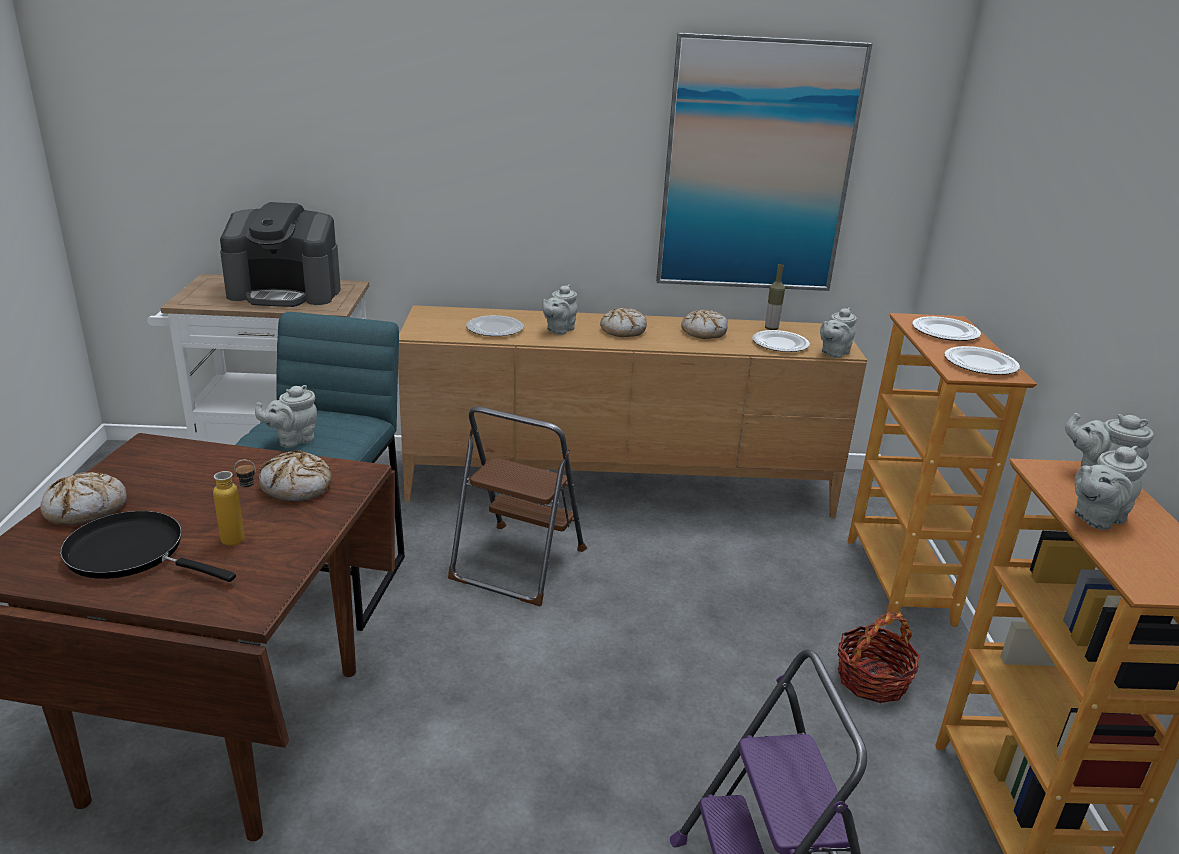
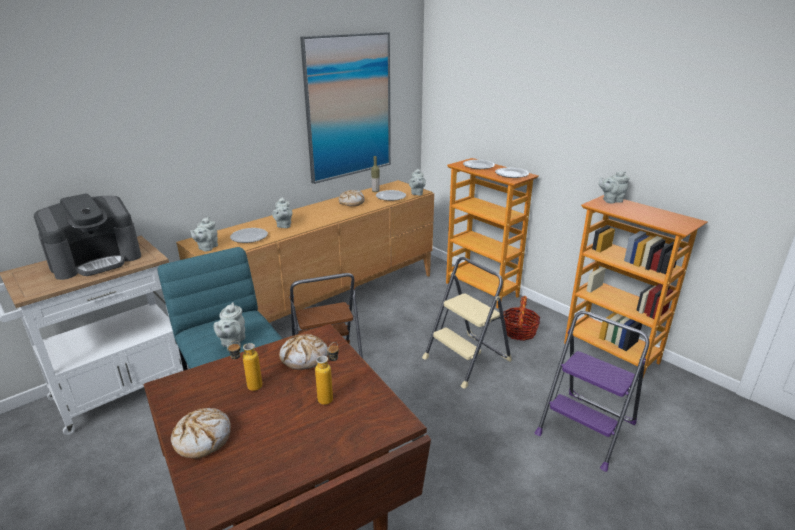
camera: 40 degrees left, 0 degrees up
black frying pan [60,511,236,582] -> none
bread [600,308,647,337] -> none
grey teapot [1074,446,1147,530] -> grey teapot moved to [190,217,218,252]
none -> bottle [227,341,262,391]
none -> beige step ladder [422,257,512,389]

